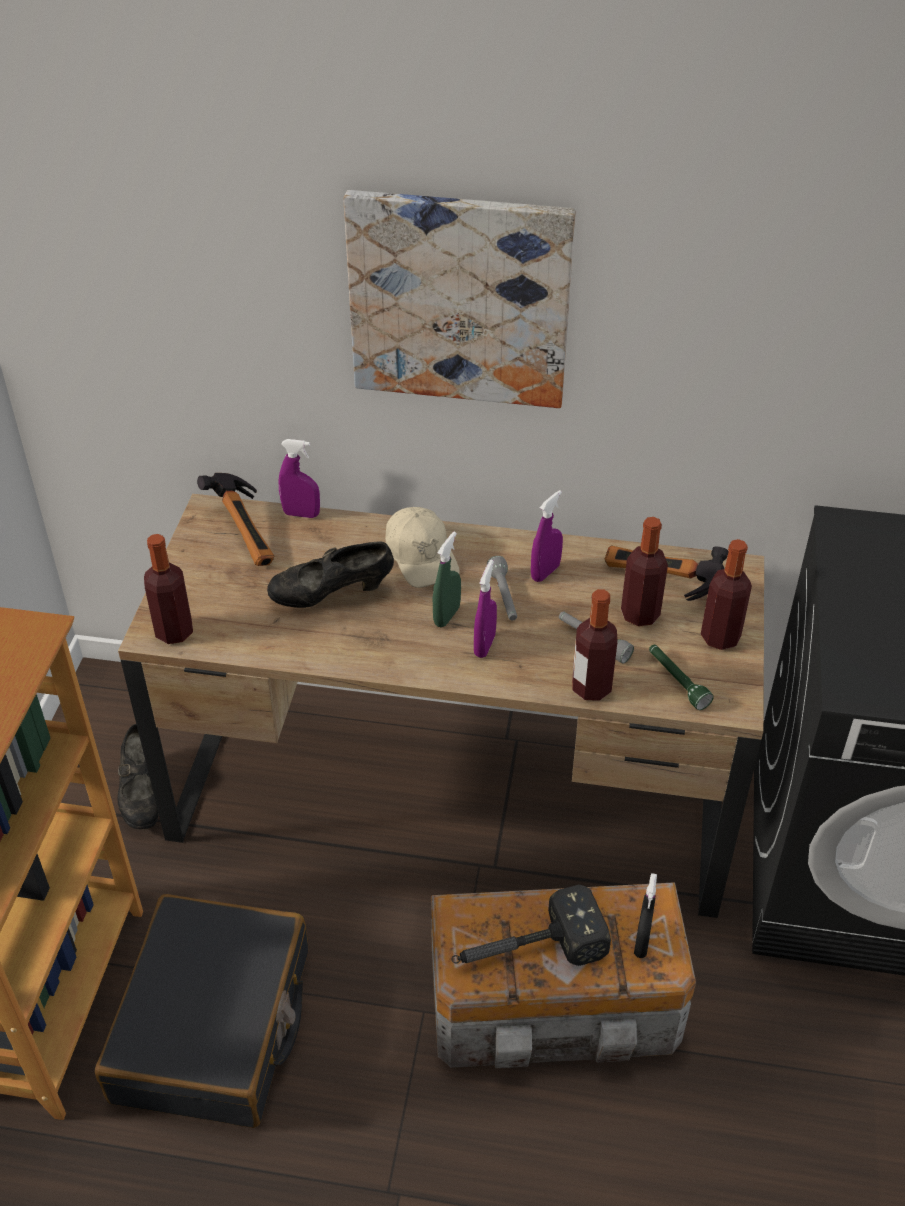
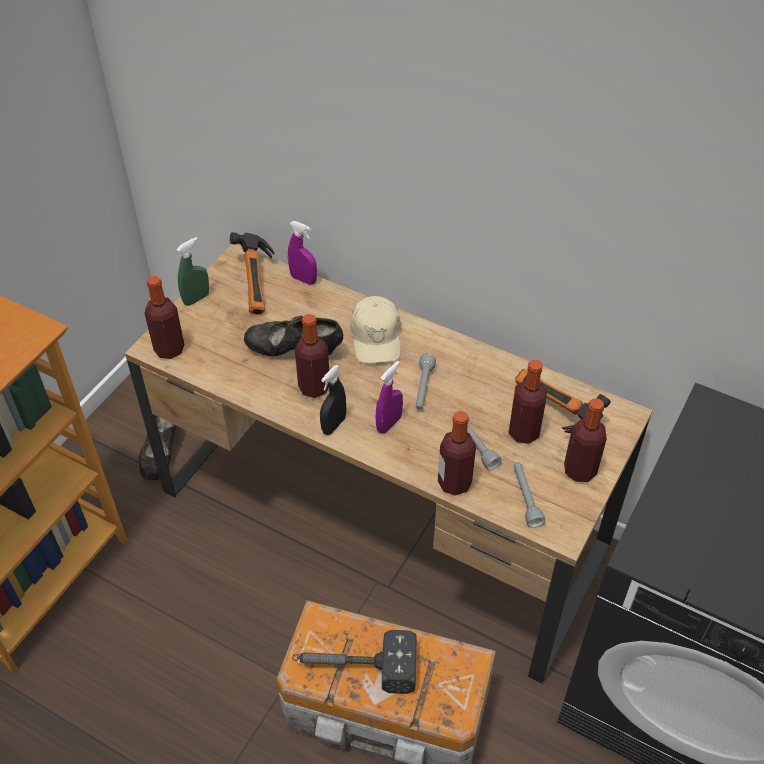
camera: 20 degrees right, 5 degrees up
black suitcase [95,894,308,1128] -> none
picture [344,190,576,408] -> none
green spray bottle [433,532,461,627] -> green spray bottle moved to [177,237,209,306]
purple spray bottle [531,490,563,582] -> none
black spray bottle [634,873,657,958] -> black spray bottle moved to [320,365,346,435]
green flashlight [649,645,714,710] -> grey flashlight [514,462,545,528]
none -> bottle [295,314,329,398]

